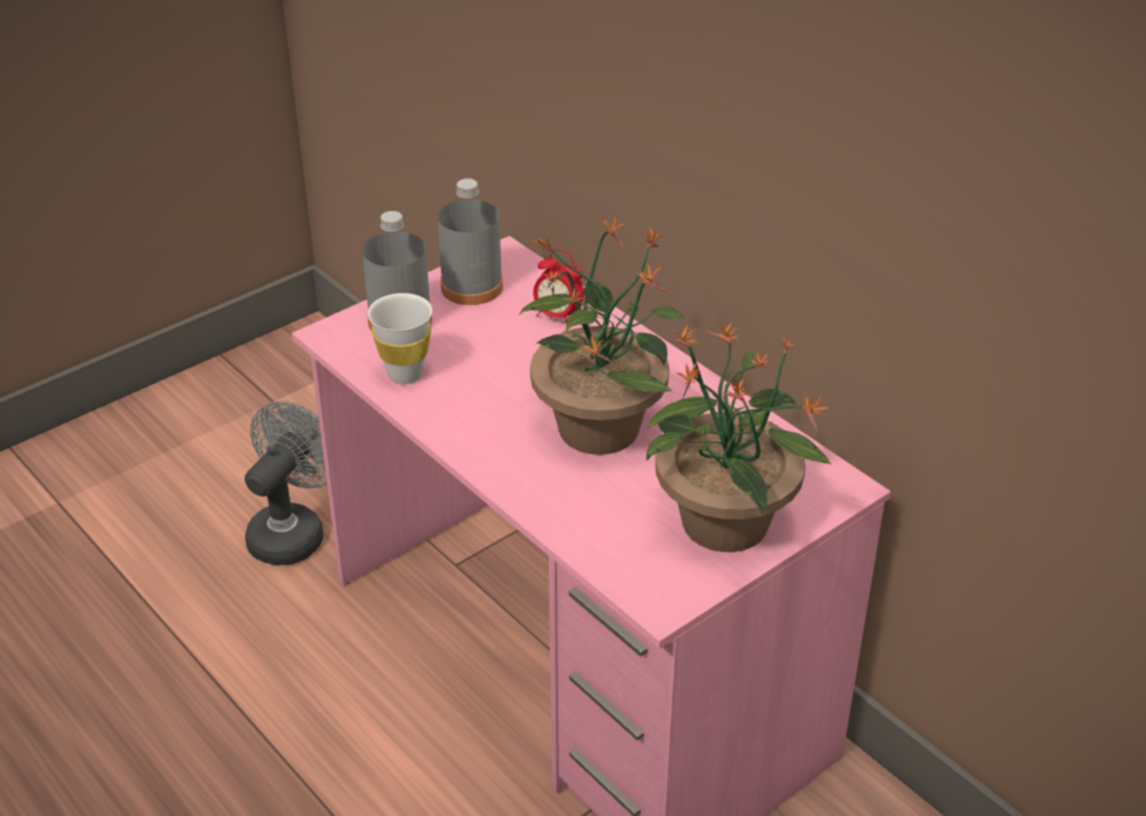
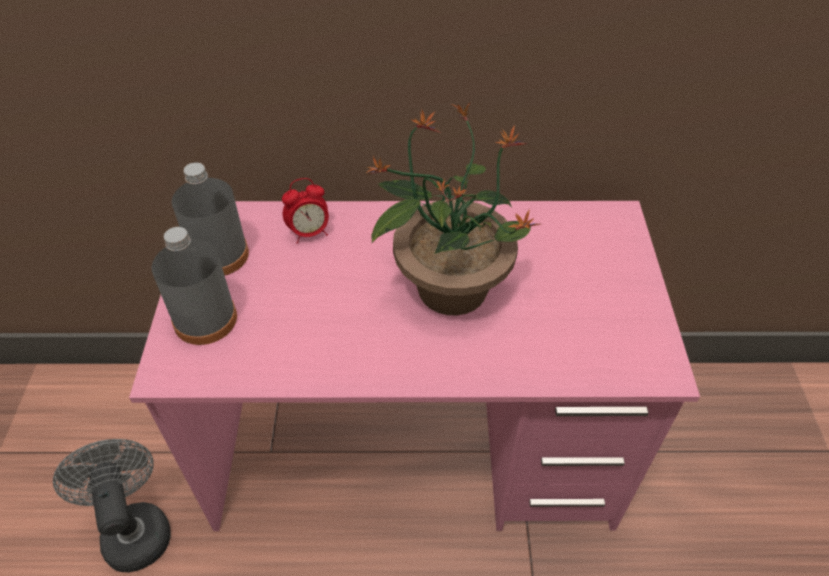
camera: 50 degrees left, 10 degrees up
white cup [368,293,432,384] -> none
potted plant [646,322,831,552] -> none

